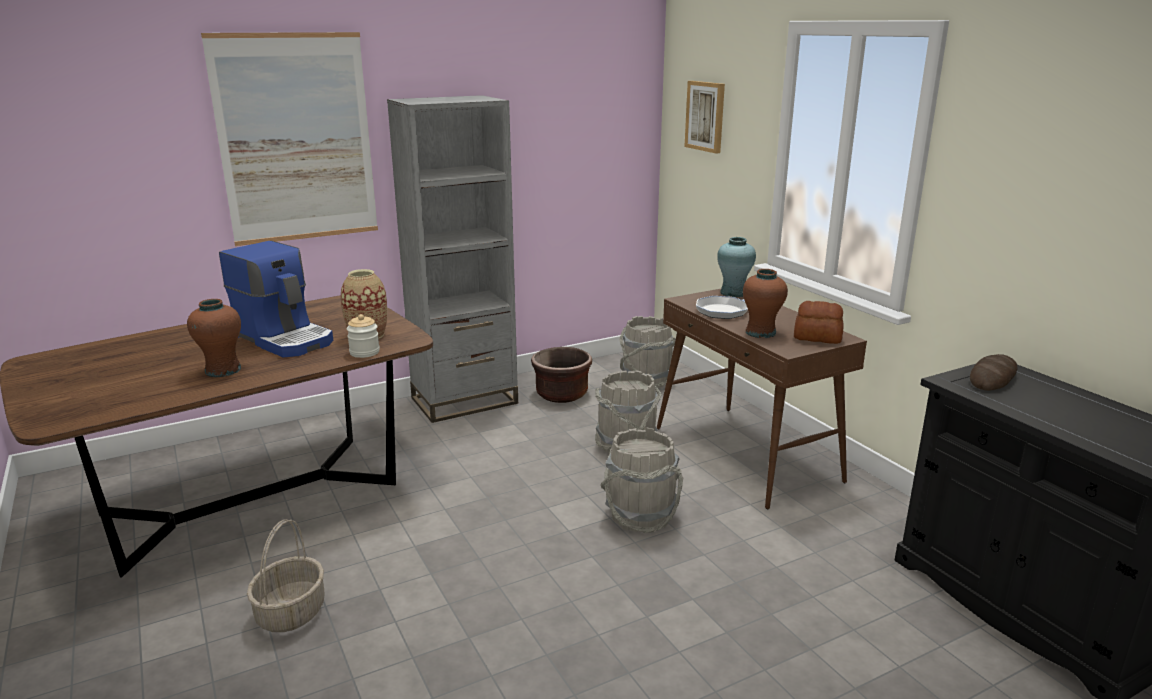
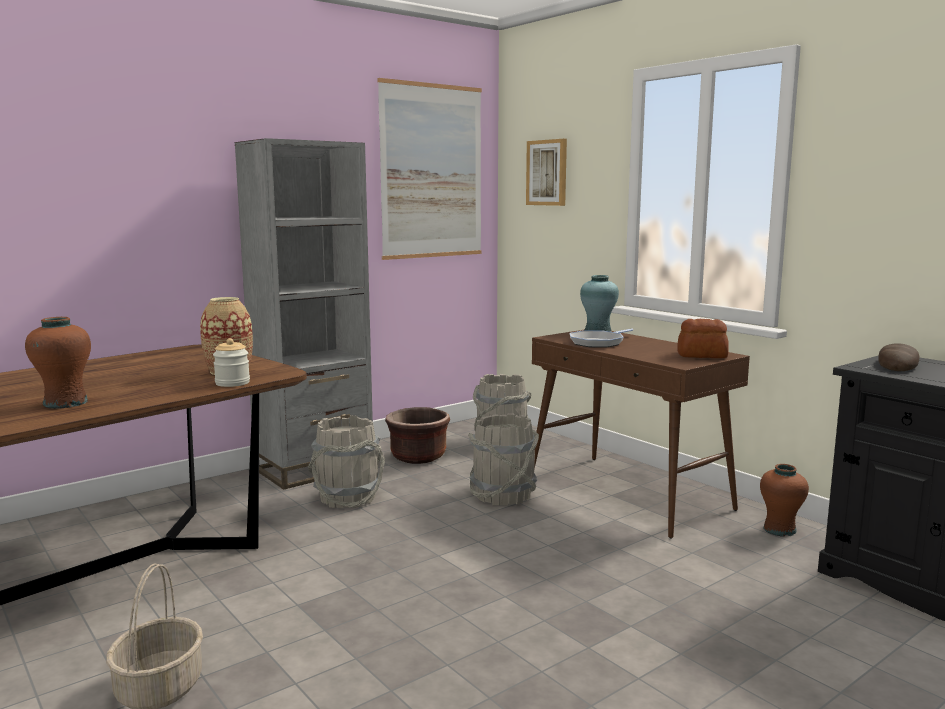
camera: 10 degrees left, 10 degrees down
picture [201,32,378,246] -> picture moved to [377,78,482,260]
coffee machine [219,241,333,357] -> none
grey bucket [601,428,683,533] -> grey bucket moved to [308,415,385,508]
brown vase [743,269,788,338] -> brown vase moved to [760,464,809,537]

